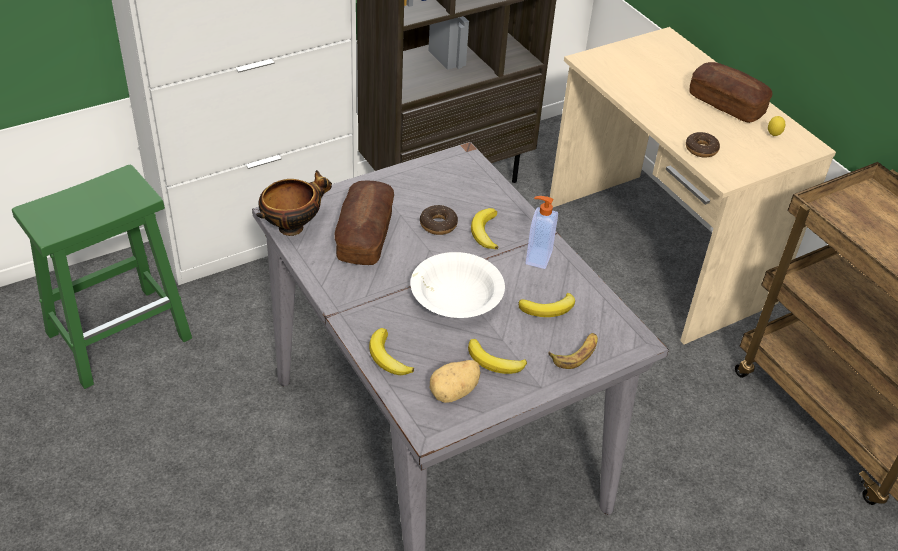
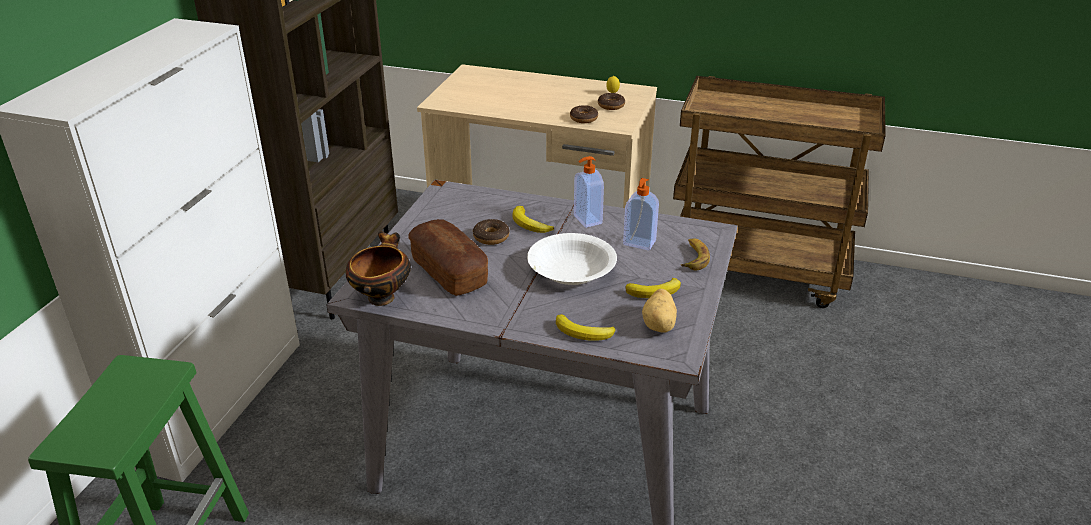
camera: 40 degrees left, 10 degrees down
banana [519,293,575,317] -> soap dispenser [623,178,659,251]
bread [690,62,772,123] -> none
none -> donut [598,93,625,110]

